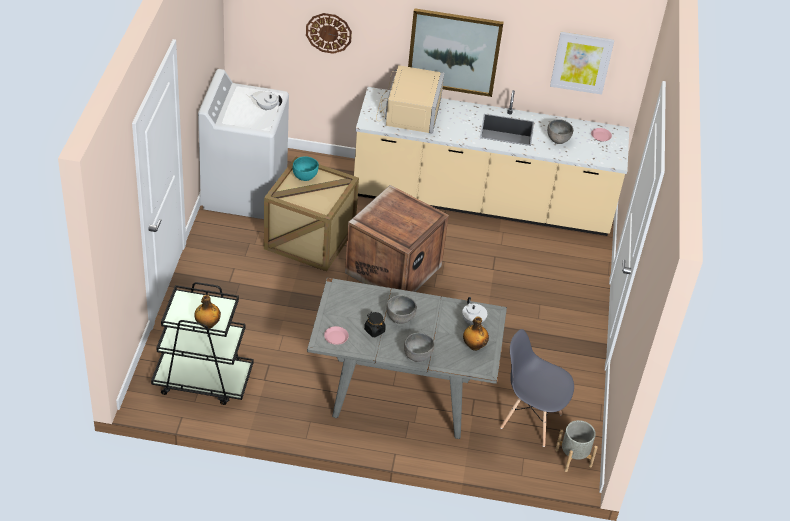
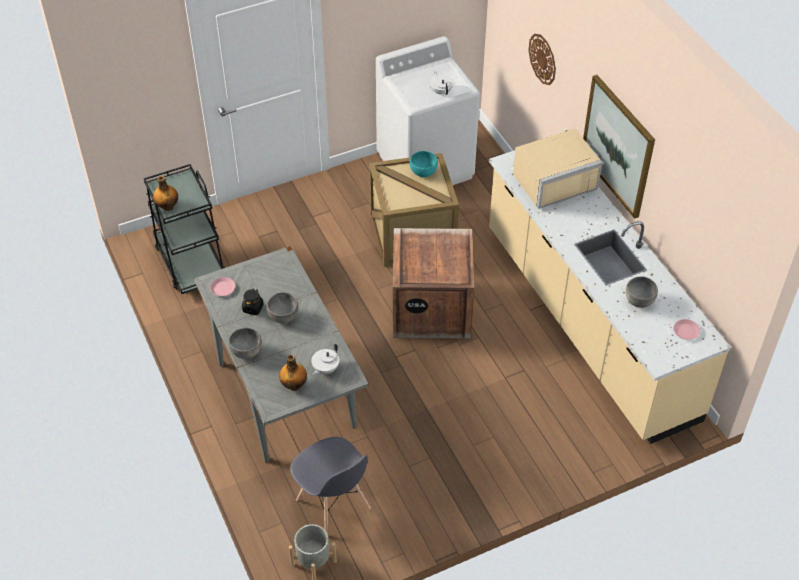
camera: 60 degrees right, 5 degrees up
grey chair [500,329,574,447] -> grey chair turned 150 degrees clockwise [290,437,371,534]
picture [550,32,614,95] -> none

